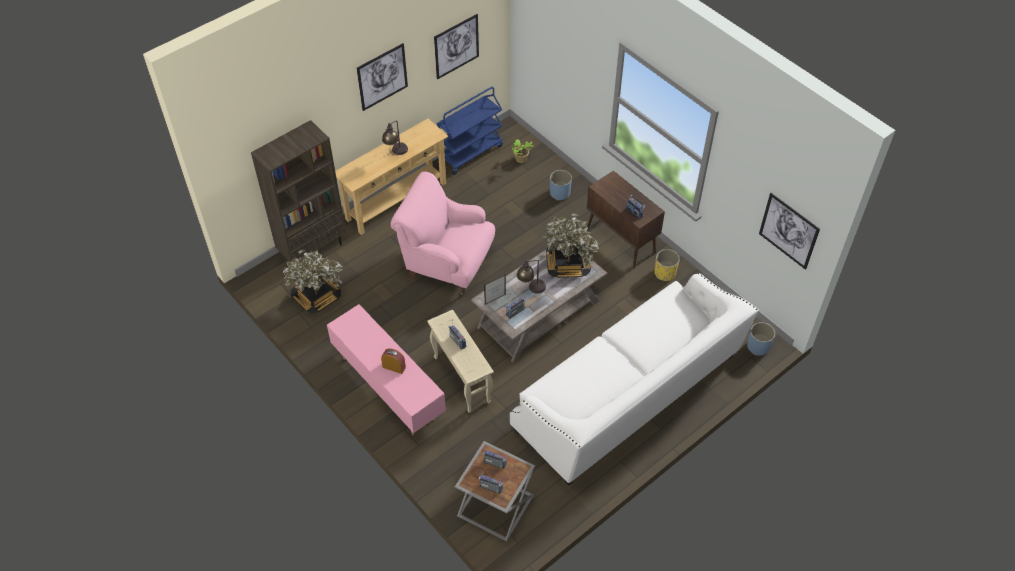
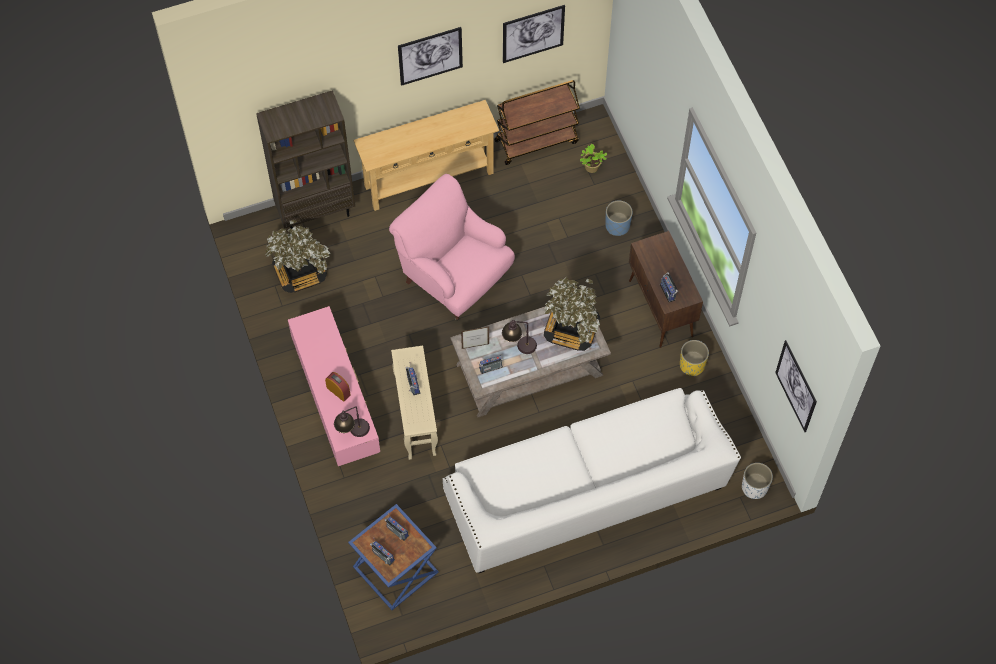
camera: 20 degrees right, 10 degrees up
table lamp [382,121,408,155] -> table lamp moved to [334,406,370,437]
blue cart [437,87,503,175] -> brown cart [495,80,580,165]
grey side table [455,441,535,541] -> blue side table [348,504,439,610]
blue planter [747,322,775,356] -> white planter [742,463,773,499]

